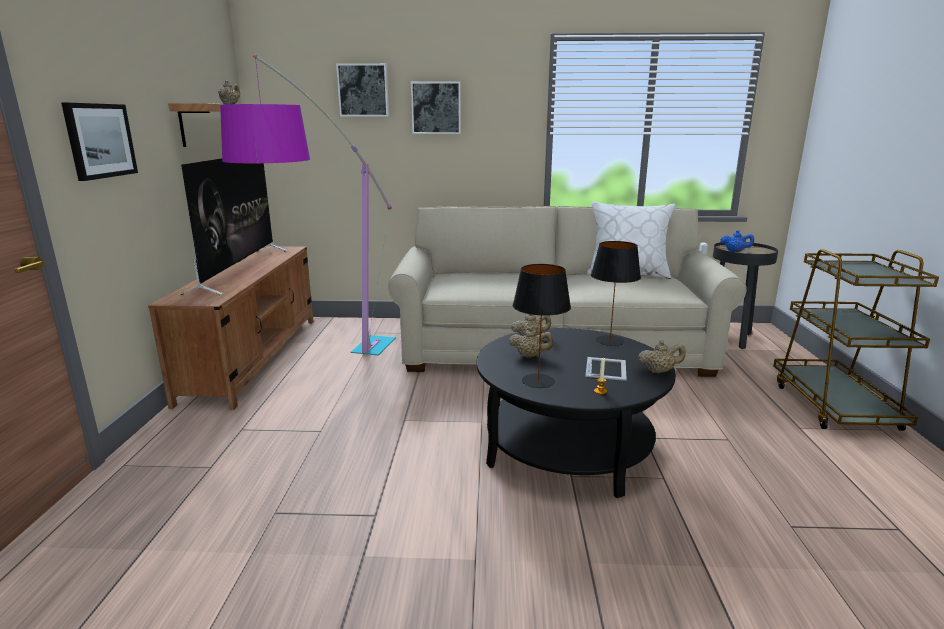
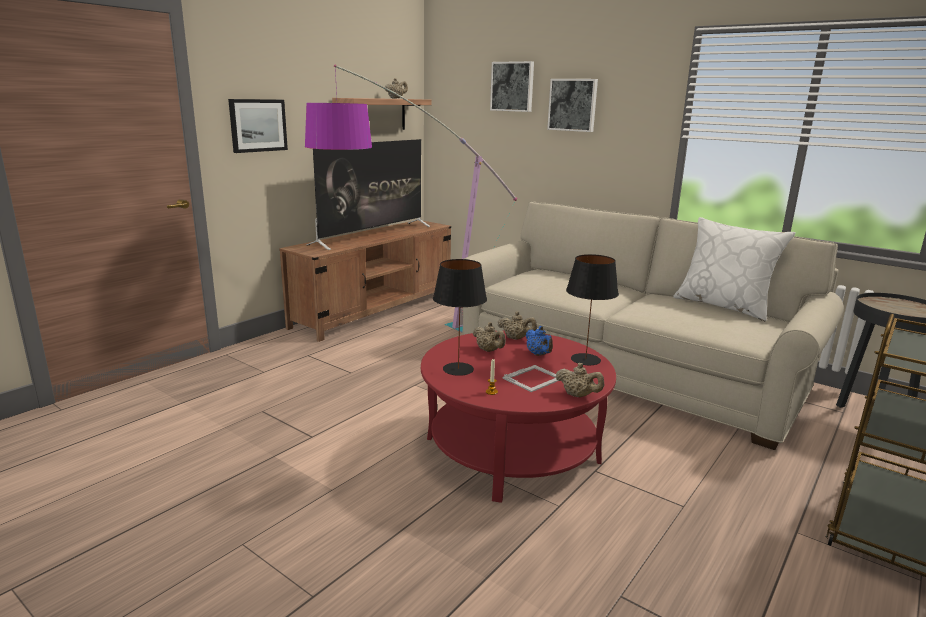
camera: 35 degrees right, 0 degrees up
black coffee table [476,328,676,498] -> red coffee table [421,331,616,503]
blue teapot [720,230,754,252] -> blue teapot moved to [525,326,553,356]

